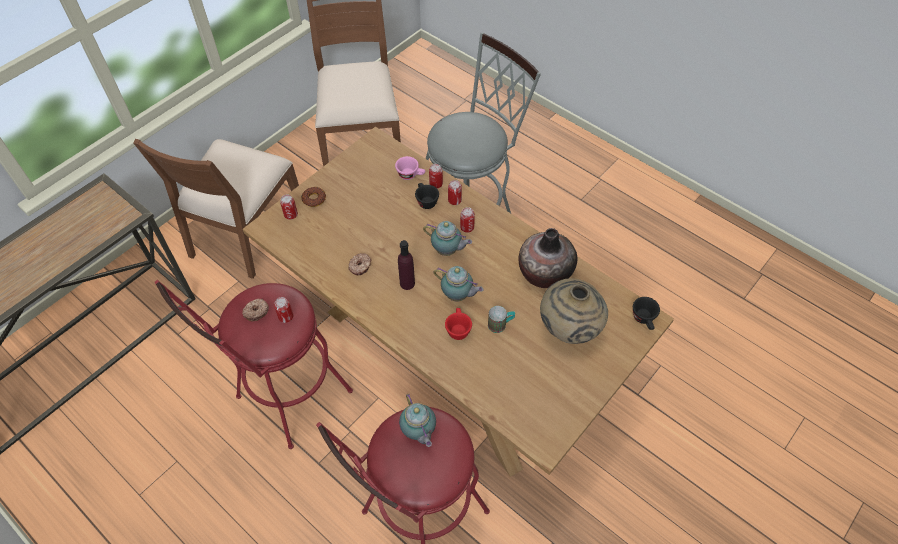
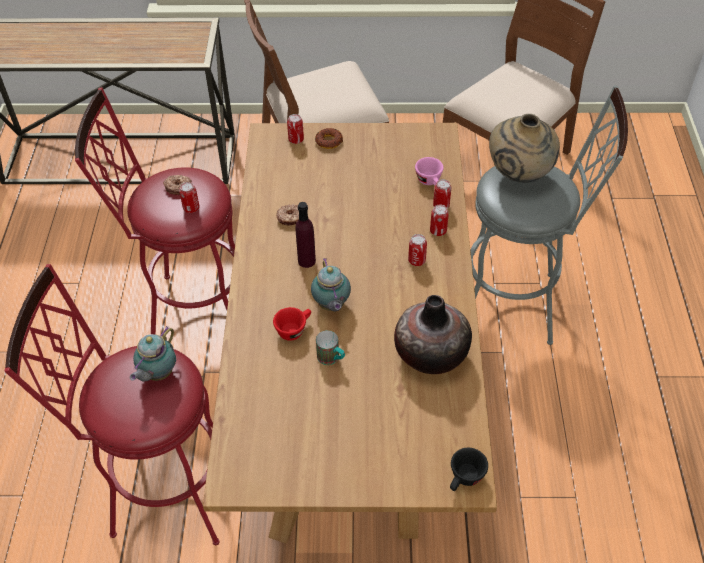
camera: 50 degrees right, 5 degrees down
black cup [415,183,439,209] -> none
teapot [423,221,472,256] -> none
beige vase [540,278,608,344] -> beige vase moved to [489,114,560,183]

